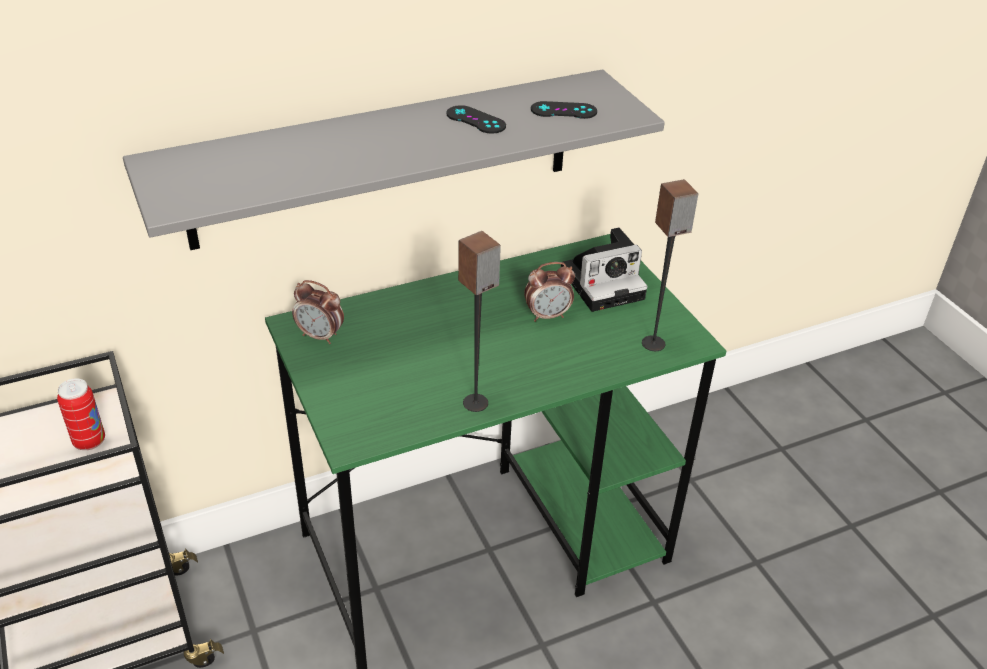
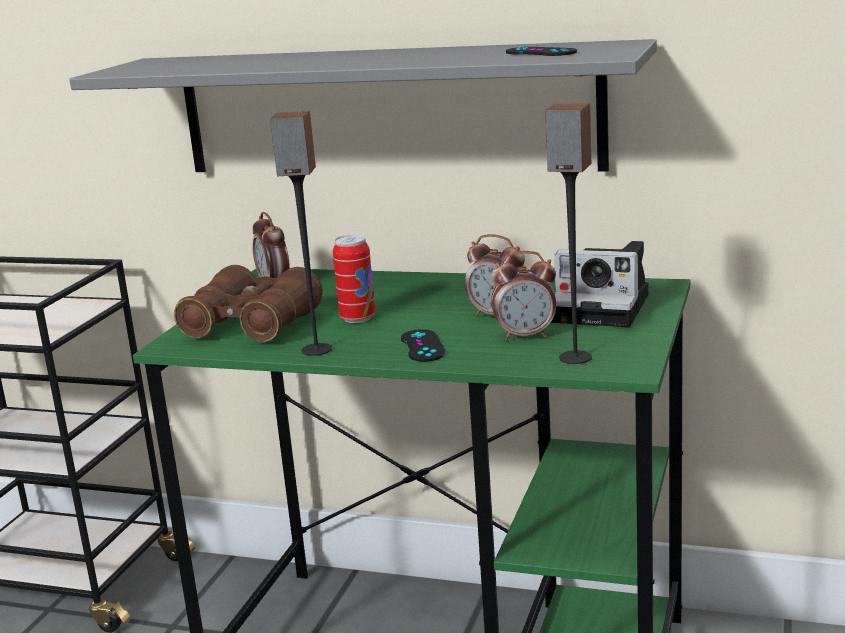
camera: 45 degrees right, 20 degrees down
can [57,378,105,450] -> can moved to [333,235,375,323]
black game controller [446,105,506,133] -> black game controller moved to [401,329,446,362]
none -> brown binoculars [174,265,323,342]
none -> alarm clock [492,251,556,340]

